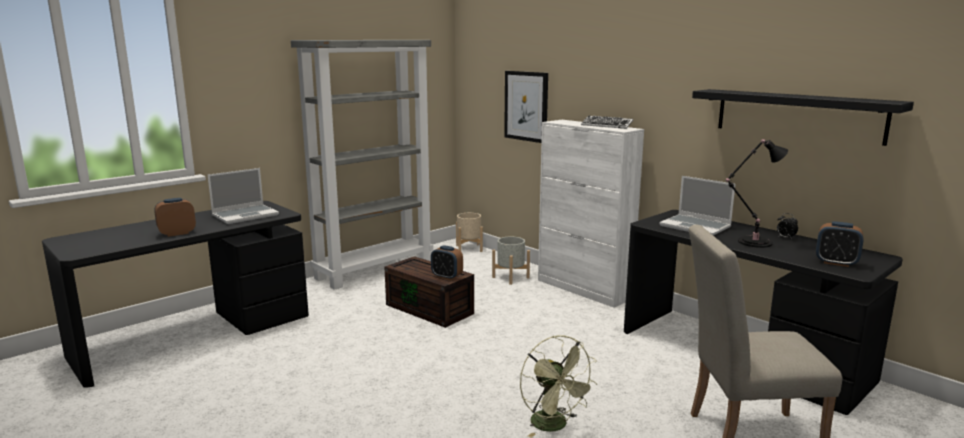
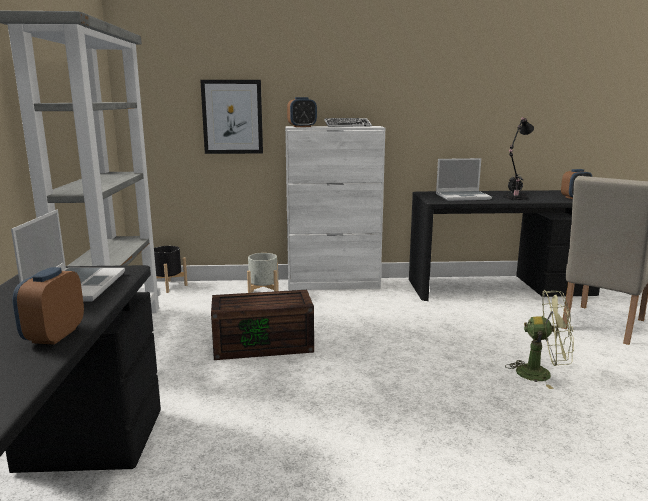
camera: 50 degrees left, 0 degrees up
alarm clock [431,245,463,280] -> alarm clock moved to [287,97,317,127]
beige planter [456,213,483,252] -> black planter [154,246,188,293]
black shelf [692,89,914,146] -> none

